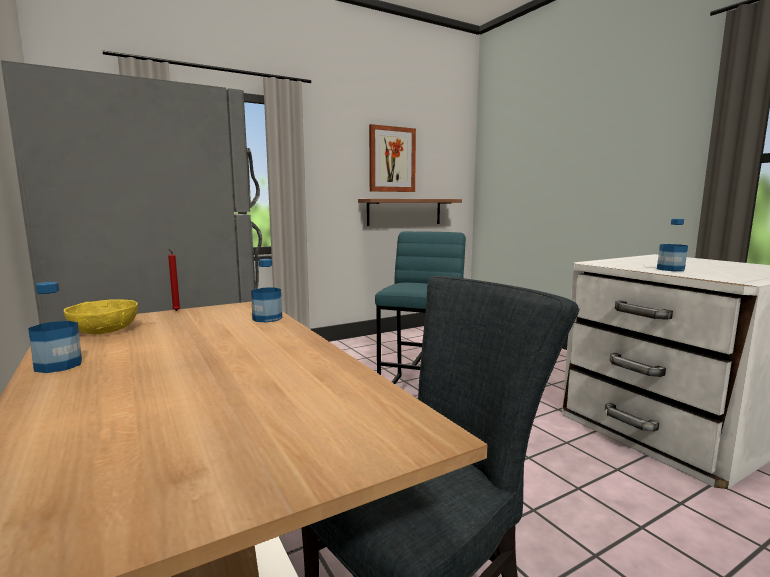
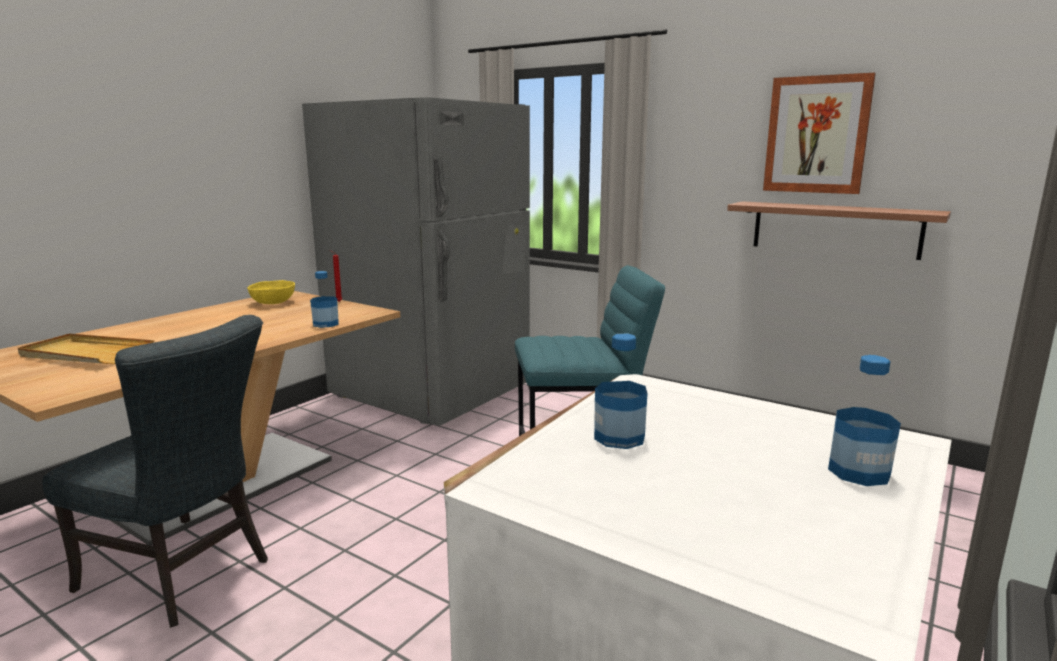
camera: 65 degrees right, 5 degrees up
bottle [28,282,82,373] -> bottle moved to [828,355,901,486]
none -> beige tray [18,333,154,364]

